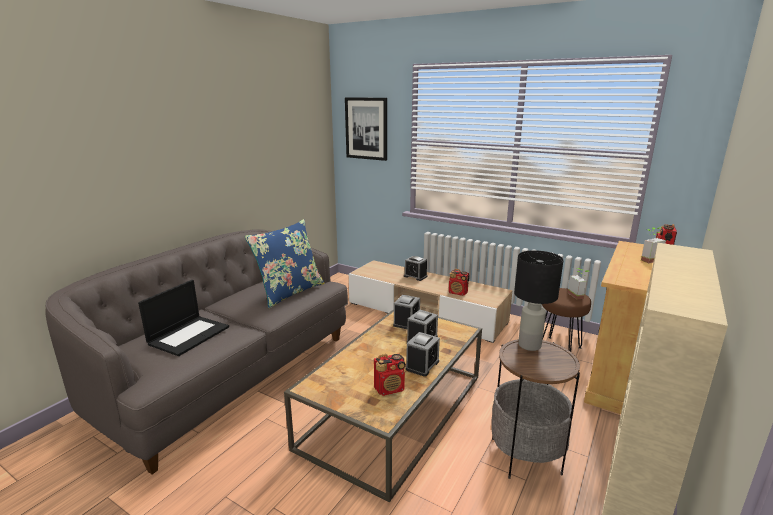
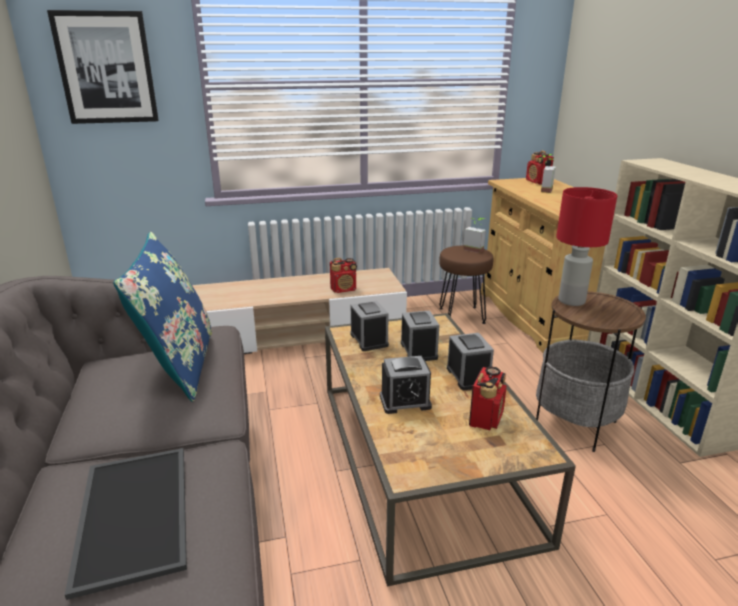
camera: 45 degrees left, 5 degrees up
laptop [138,280,229,356] -> tray [65,448,187,600]
alarm clock [404,256,428,281] -> alarm clock moved to [380,356,432,414]
black table lamp [514,250,564,351] -> red table lamp [556,187,617,306]

